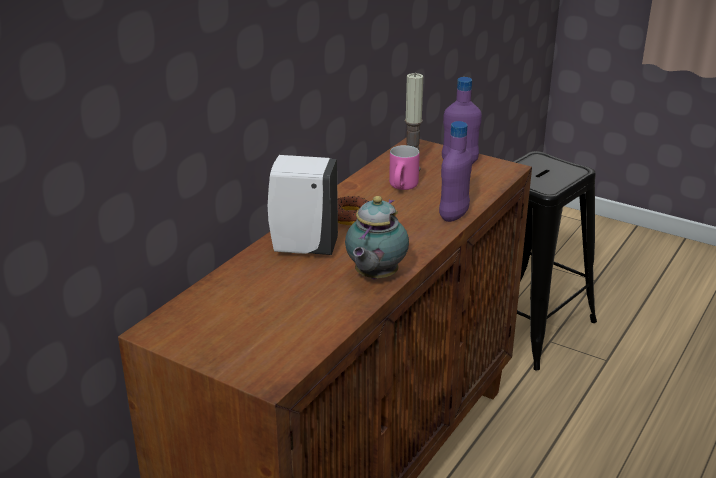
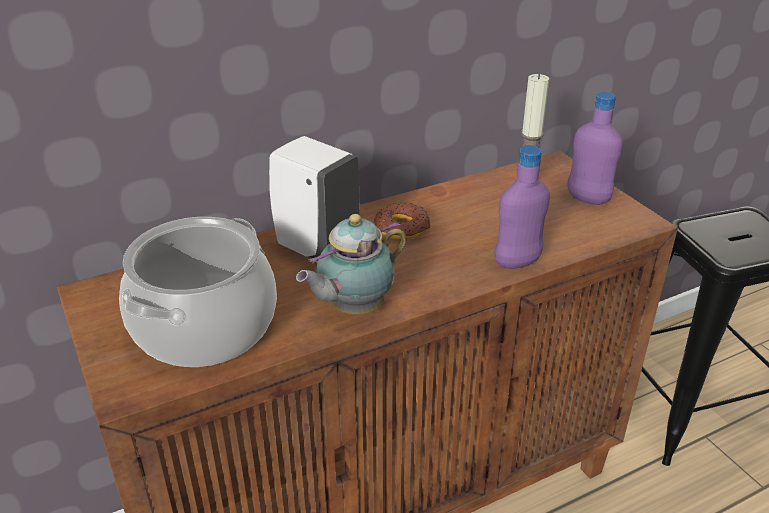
camera: 30 degrees right, 5 degrees up
pink mug [389,145,420,190] -> none
none -> cooking pot [119,217,277,367]

